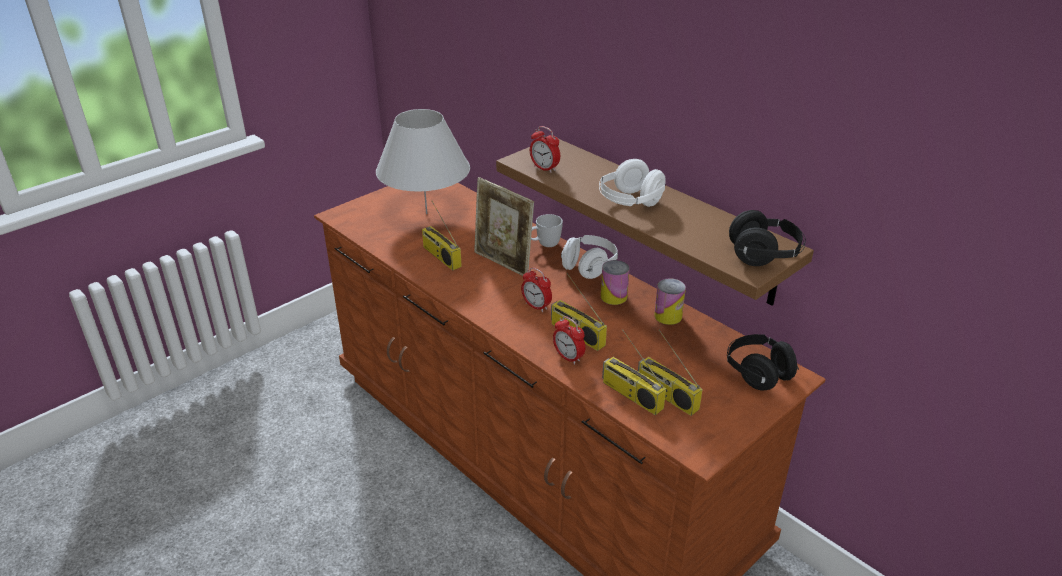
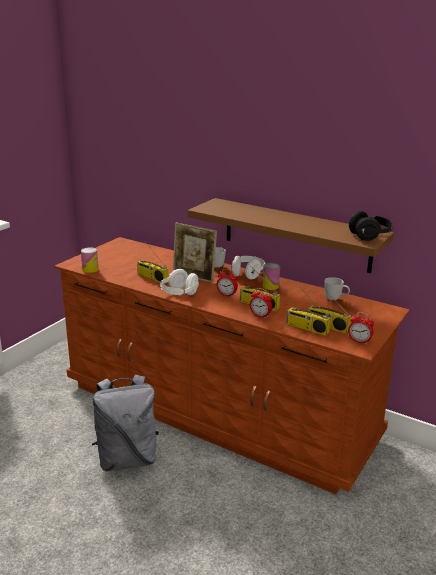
camera: 15 degrees left, 10 degrees down
white table lamp [376,109,470,214] -> none
alarm clock [530,126,560,173] -> alarm clock moved to [348,312,374,345]
white headphones [599,159,666,207] -> white headphones moved to [160,269,199,295]
can [654,278,686,325] -> can moved to [81,247,98,273]
black headphones [727,334,799,390] -> none
none -> grey backpack [92,374,159,471]
none -> white mug [324,277,350,300]

